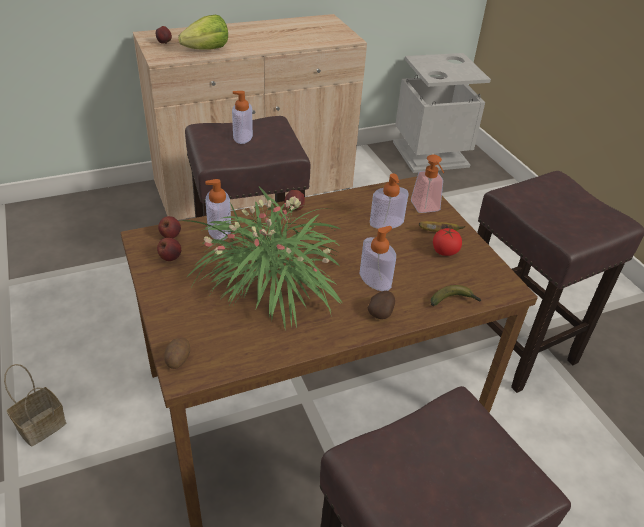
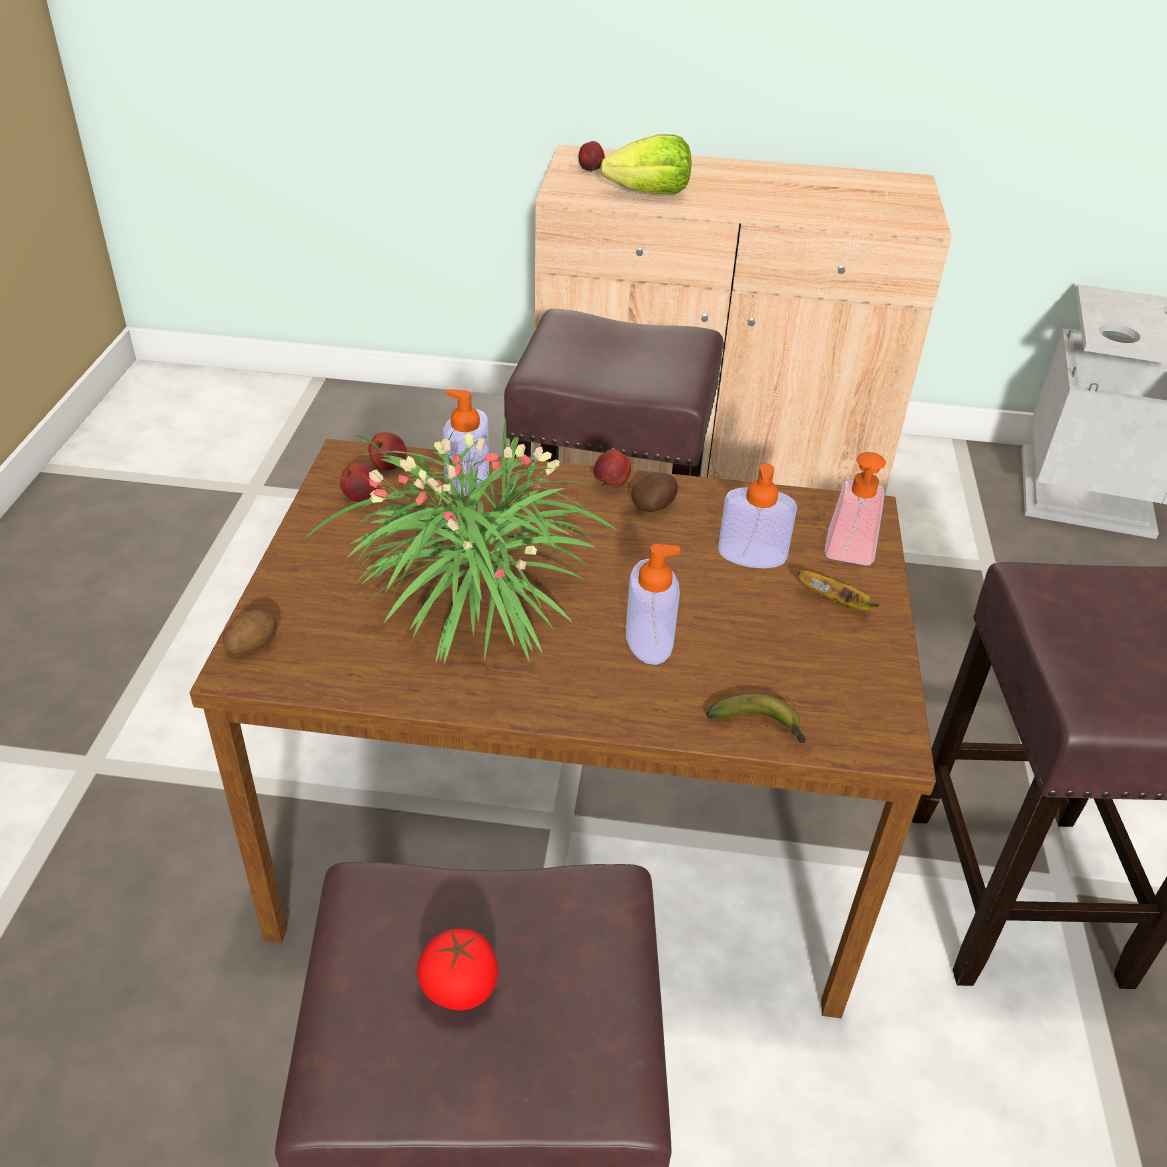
camera: 30 degrees right, 0 degrees up
basket [4,364,66,446] -> none
soap dispenser [232,91,253,144] -> none
potato [368,291,395,319] -> potato moved to [631,473,678,512]
tomato [433,228,462,256] -> tomato moved to [417,929,498,1010]

